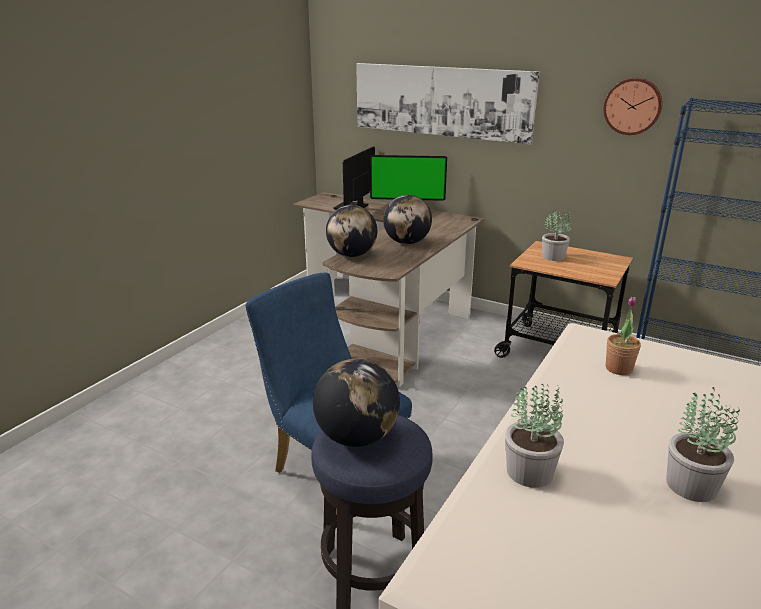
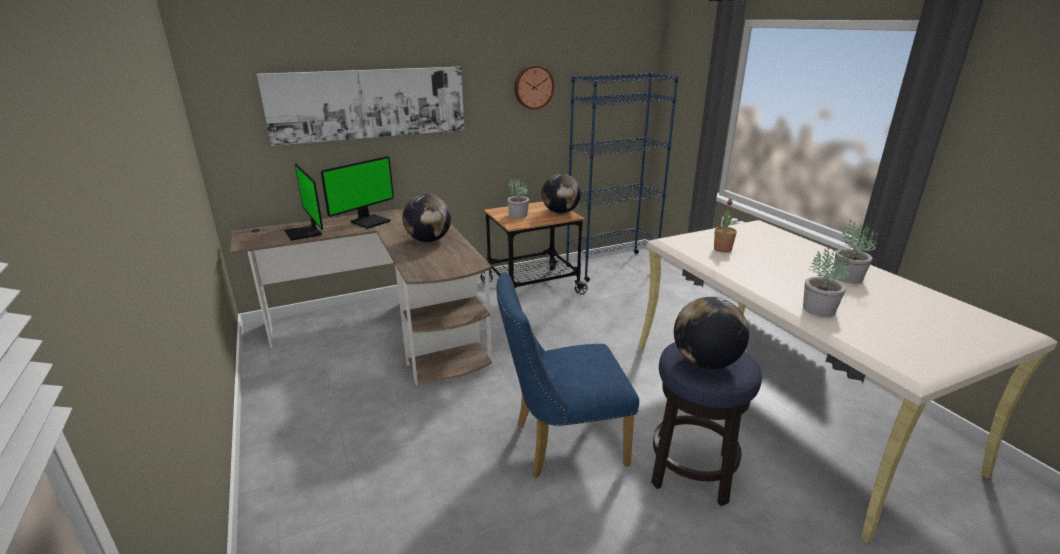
camera: 55 degrees left, 0 degrees up
globe [326,205,377,257] -> globe moved to [542,174,581,214]

